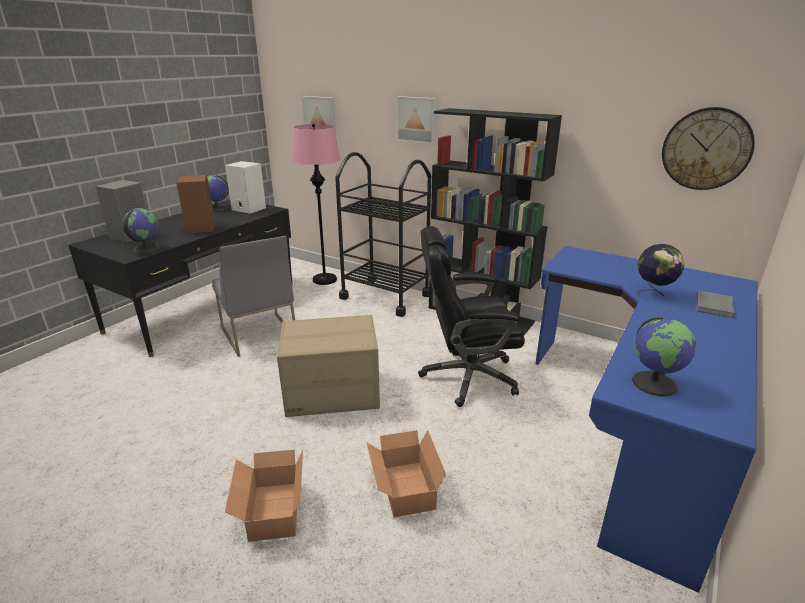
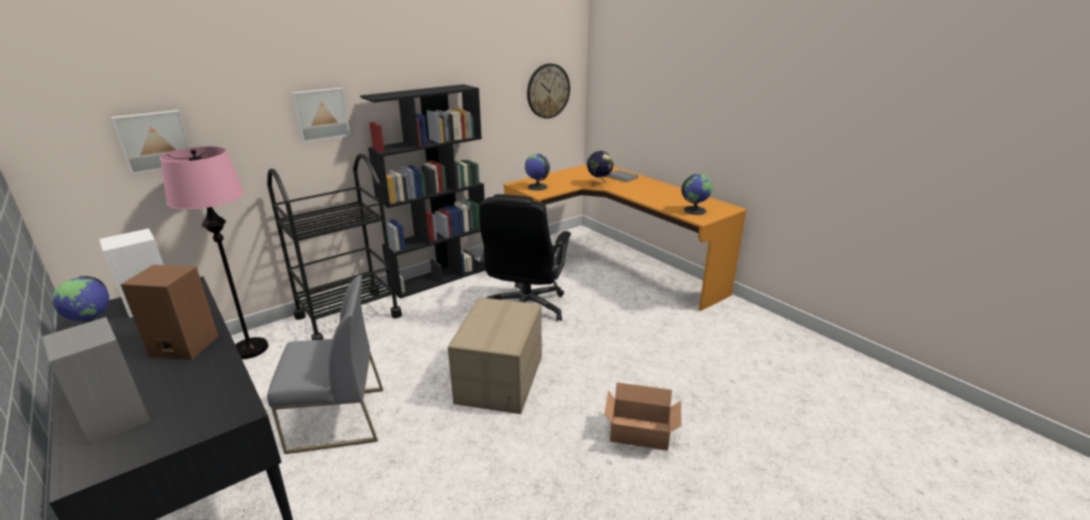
camera: 70 degrees left, 0 degrees up
globe [123,208,159,253] -> globe moved to [525,154,550,191]
cardboard box [366,430,446,517] -> none
blue desk [536,246,757,593] -> orange desk [503,164,747,311]

